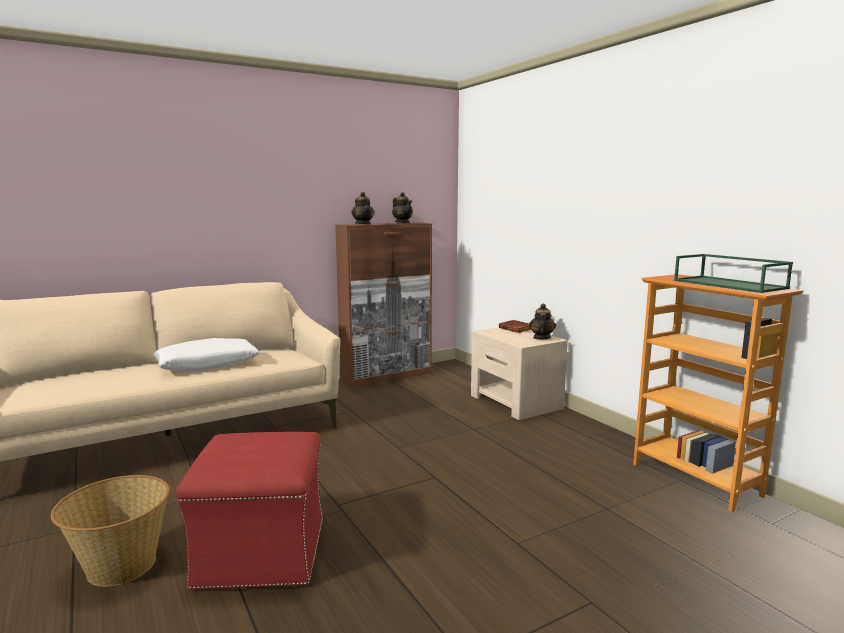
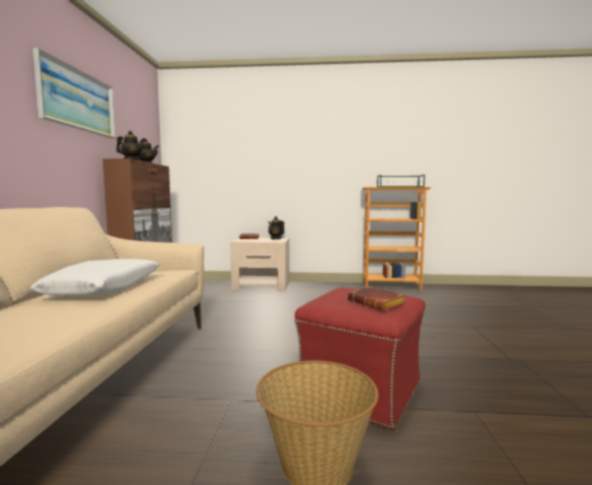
camera: 55 degrees left, 5 degrees down
none -> picture [33,48,116,139]
none -> brown book [348,286,406,311]

